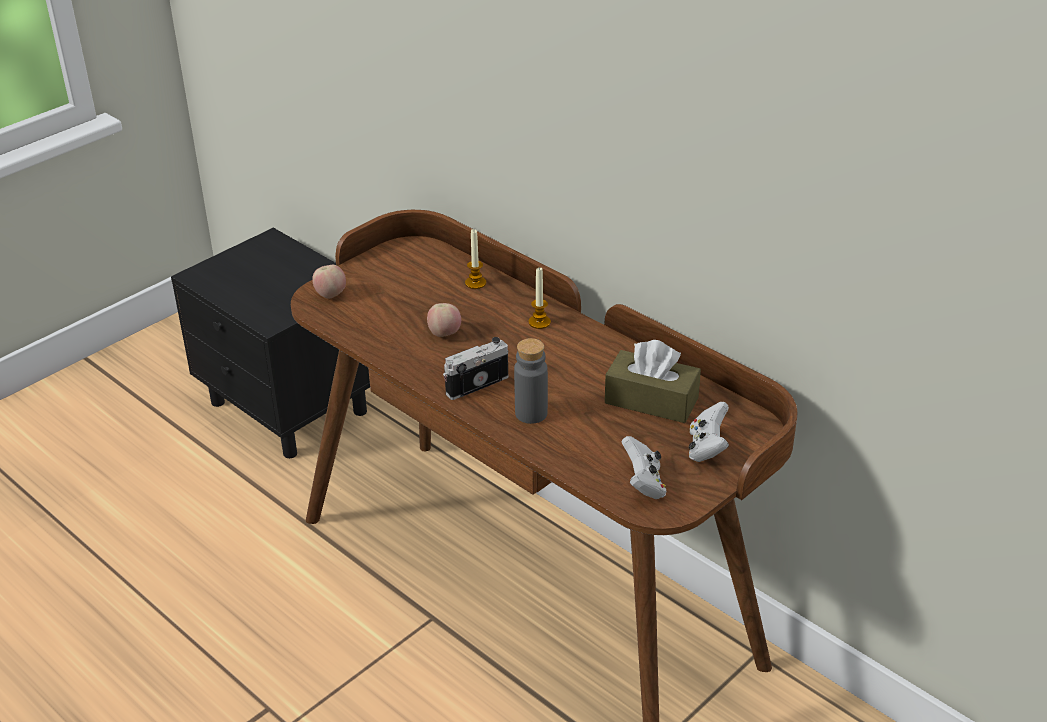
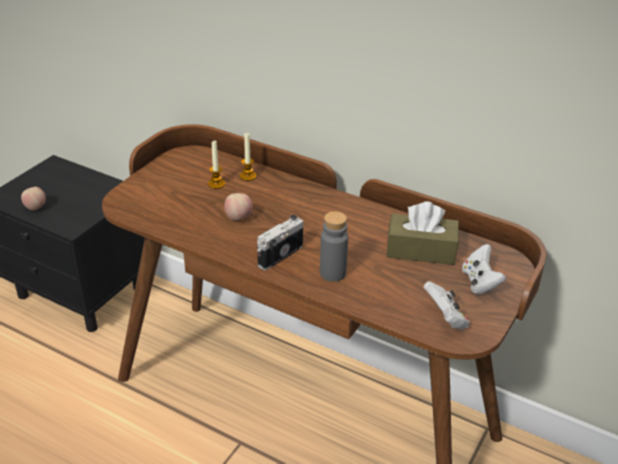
camera: 15 degrees left, 0 degrees up
apple [312,265,346,299] -> apple moved to [21,187,46,211]
candle [529,267,551,329] -> candle moved to [208,141,225,189]

